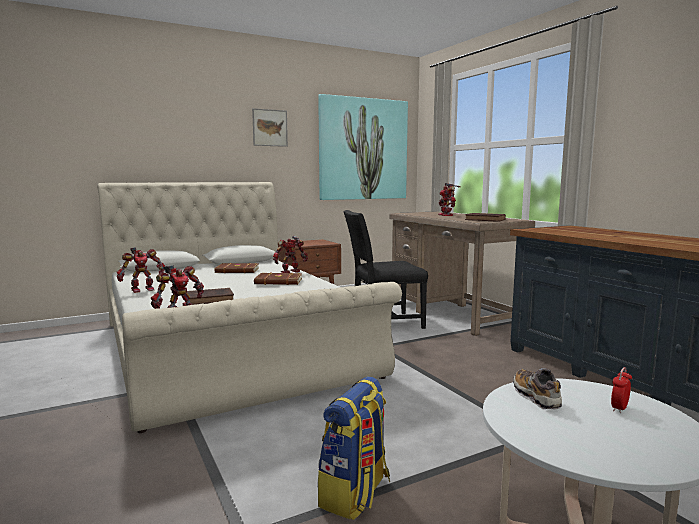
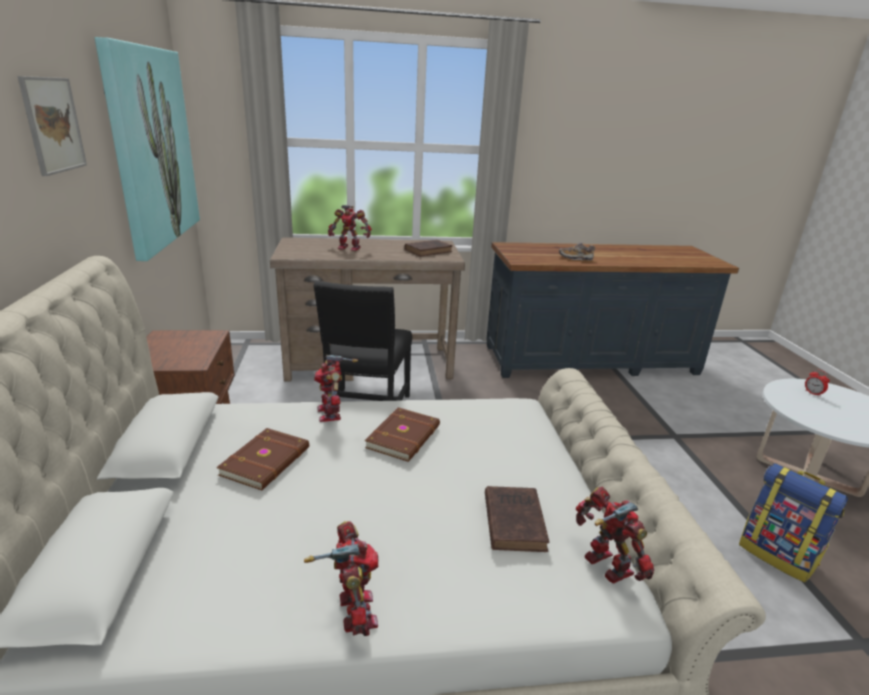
camera: 70 degrees left, 15 degrees up
shoe [513,368,562,410] -> shoe moved to [559,242,596,261]

